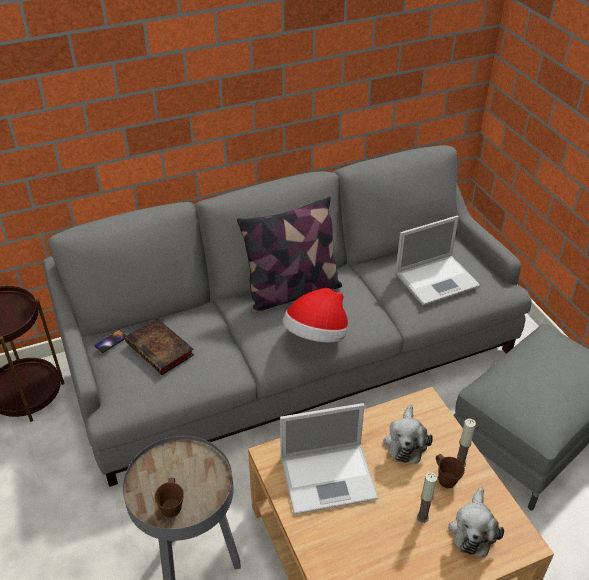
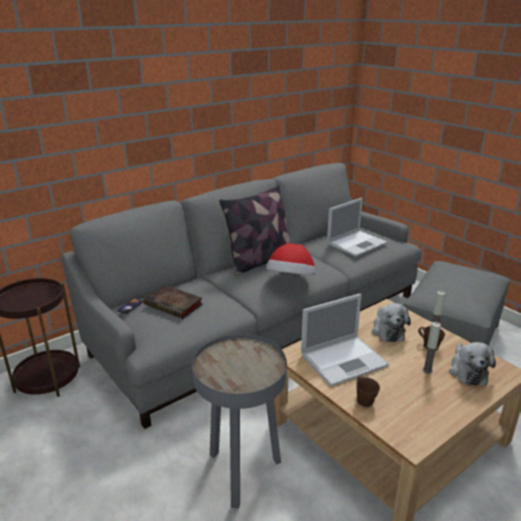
camera: 15 degrees left, 15 degrees down
brown mug [154,478,184,518] -> brown mug moved to [356,376,380,407]

